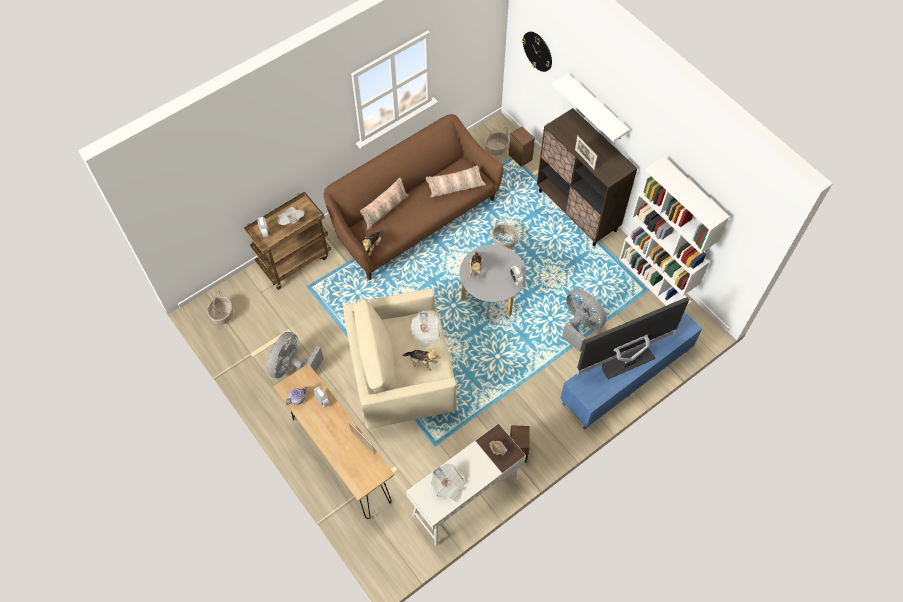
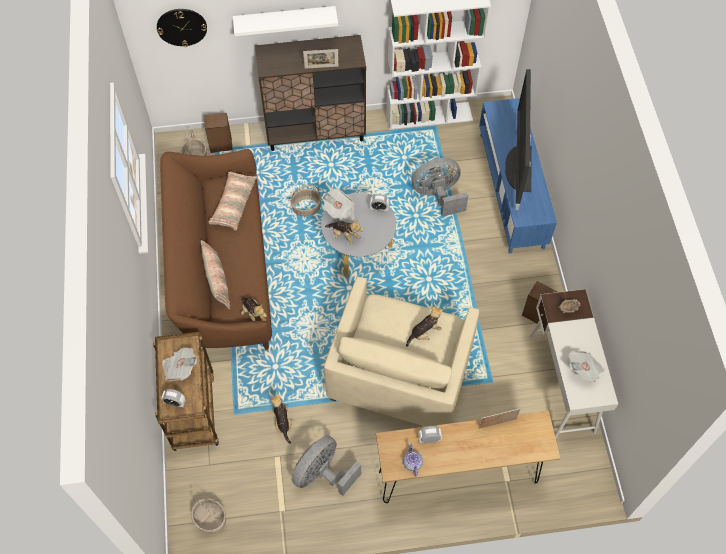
camera: 60 degrees left, 0 degrees up
grey fan [267,332,323,378] -> grey fan turned 75 degrees clockwise [292,435,361,496]
newspaper [411,311,440,349] -> newspaper moved to [322,189,355,220]
none -> plush toy [271,393,294,444]

